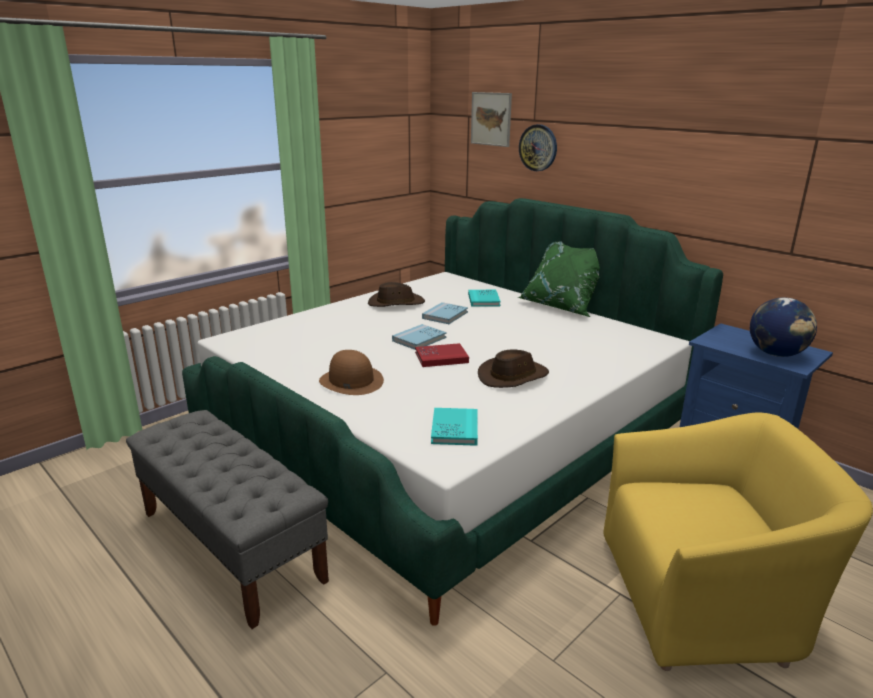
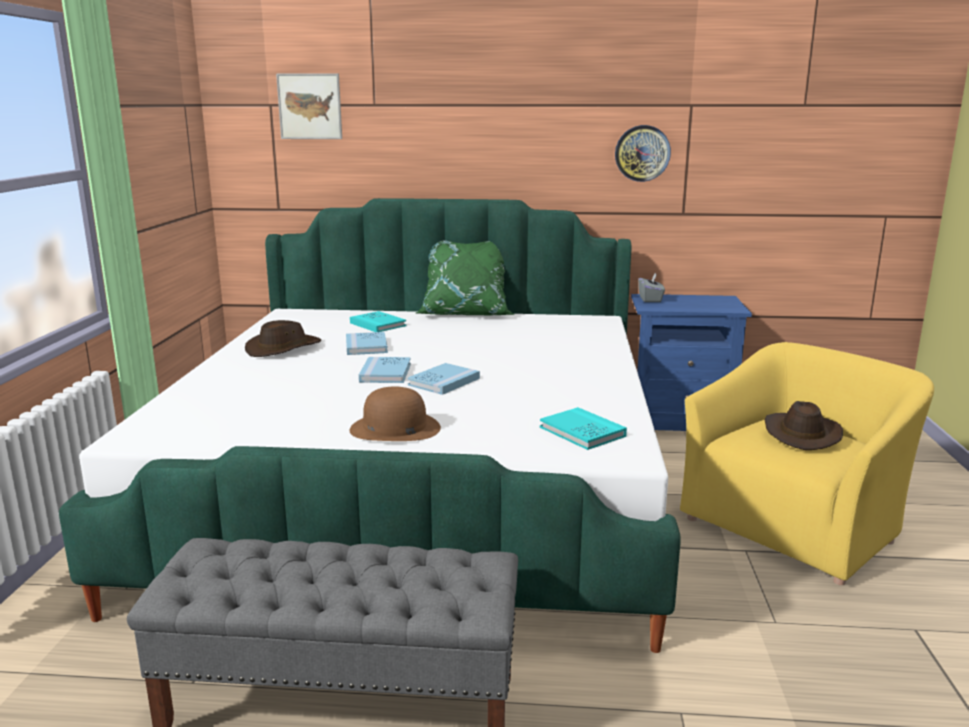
camera: 40 degrees left, 5 degrees down
red book [415,343,469,367] -> blue book [407,363,480,395]
brown hat [478,349,549,388] -> brown hat moved to [765,401,843,450]
wall clock [519,124,557,171] -> wall clock moved to [615,125,671,182]
globe [750,298,817,357] -> none
none -> grey tissue box [638,273,665,302]

